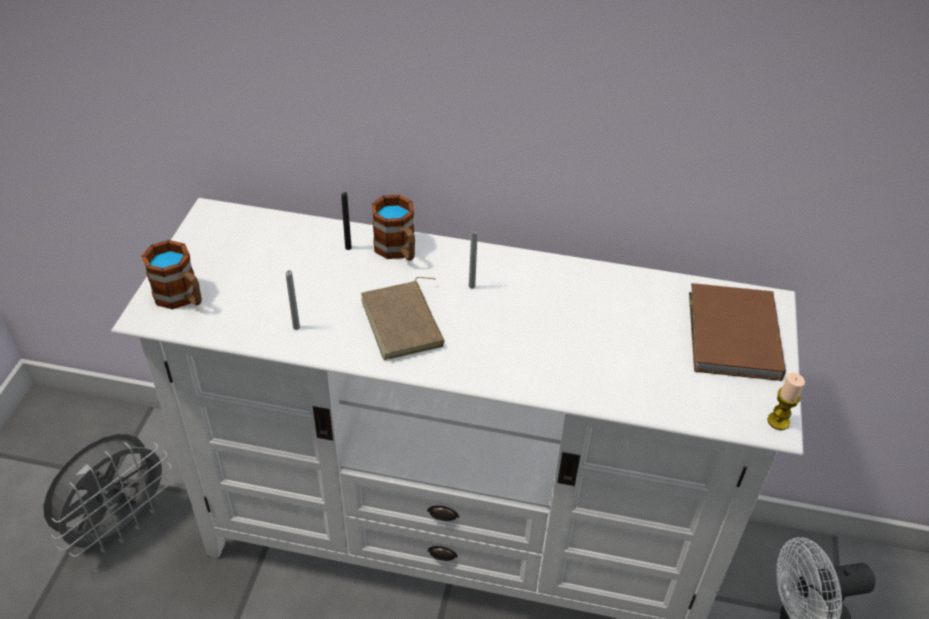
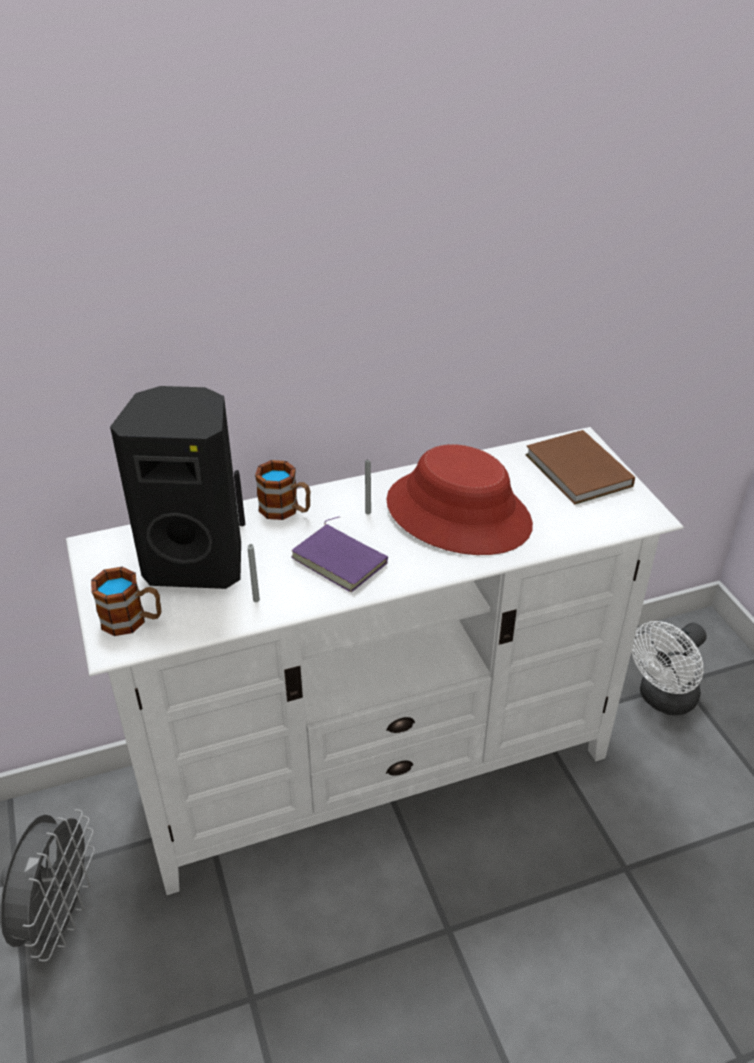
camera: 30 degrees left, 5 degrees down
brown book [361,277,444,360] -> purple book [291,516,388,592]
candle [767,373,805,430] -> none
none -> black speaker [110,386,241,589]
none -> red hat [386,444,533,555]

